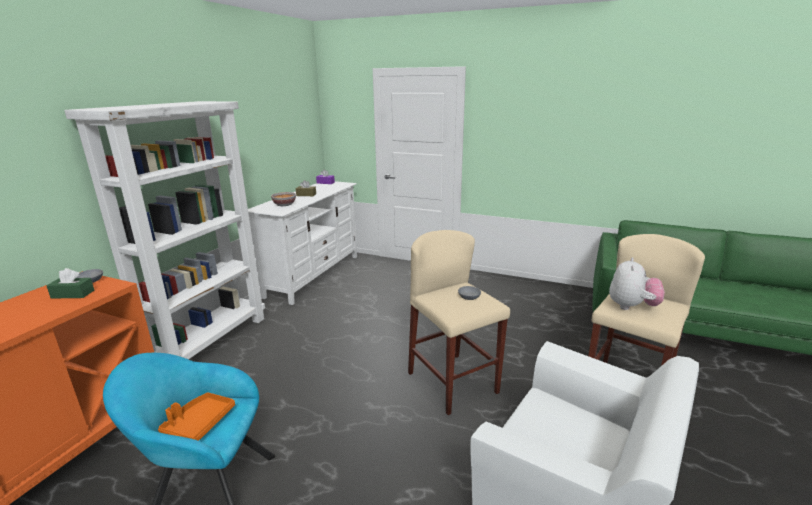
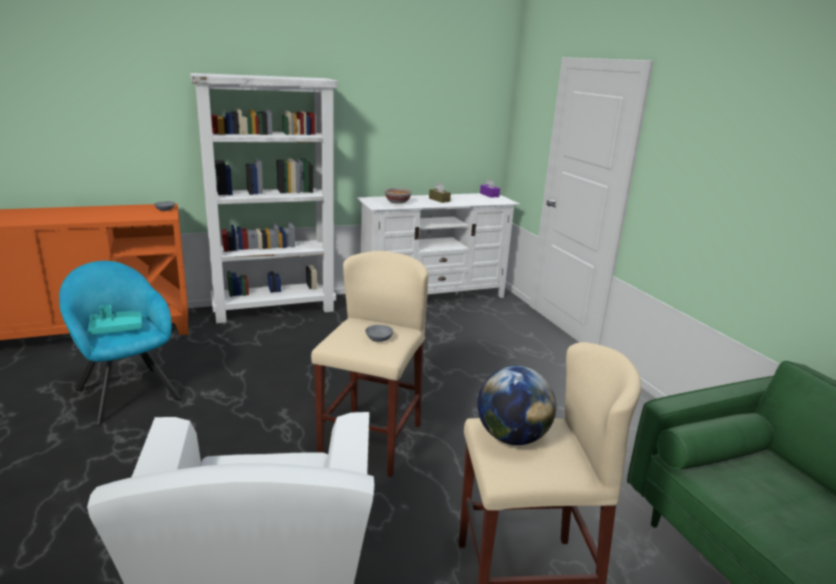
camera: 45 degrees right, 0 degrees up
green tissue box [46,268,94,299] -> none
orange tray [158,392,235,441] -> turquoise tray [88,305,142,335]
plush toy [609,257,665,310] -> globe [477,366,556,445]

